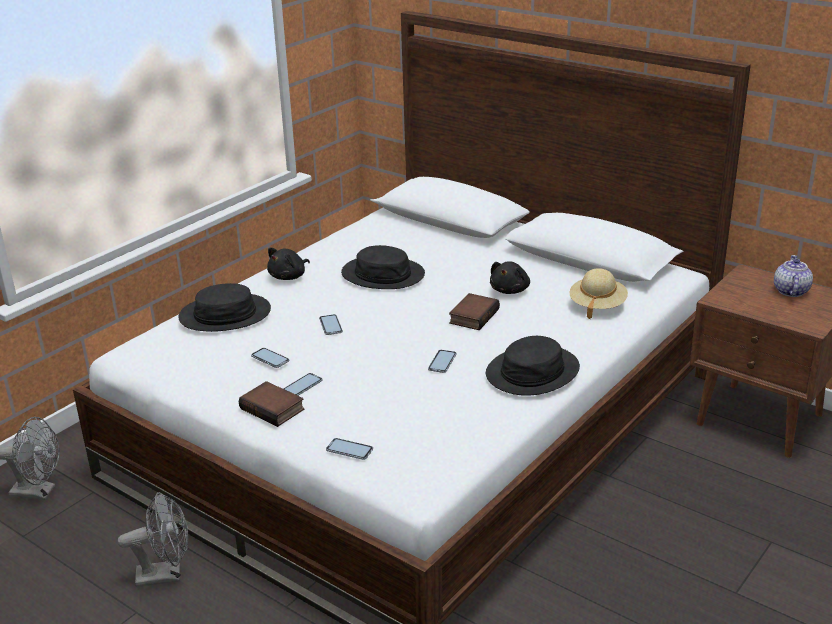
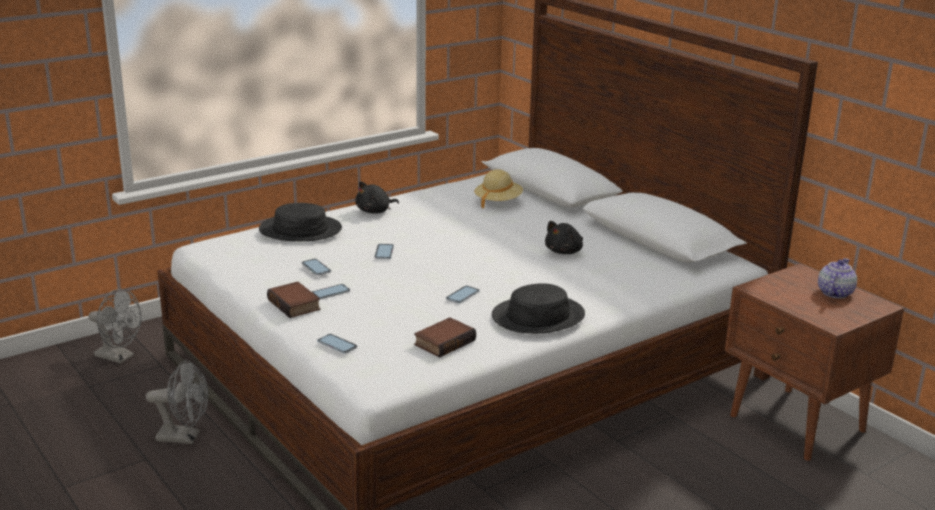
camera: 15 degrees right, 5 degrees down
black hat [341,245,425,289] -> none
book [449,293,500,330] -> book moved to [414,317,476,357]
beige hat [569,268,628,319] -> beige hat moved to [474,169,523,208]

